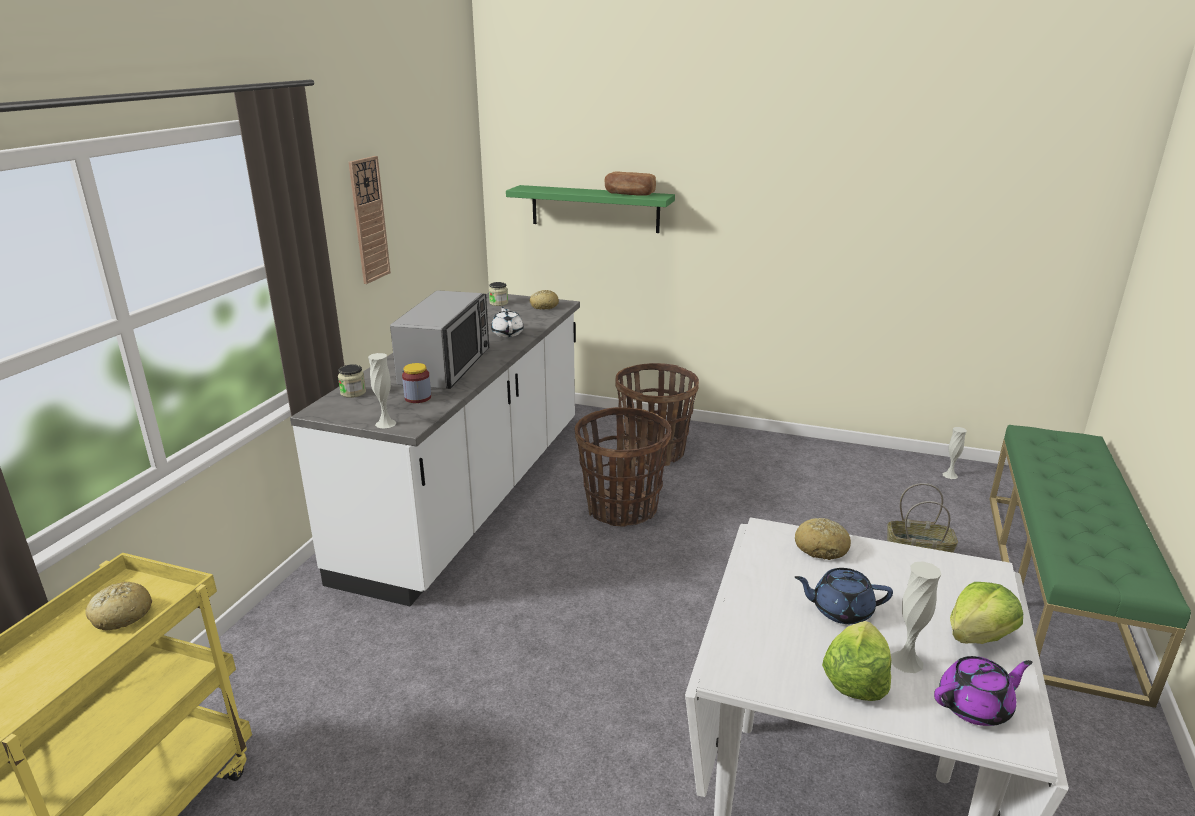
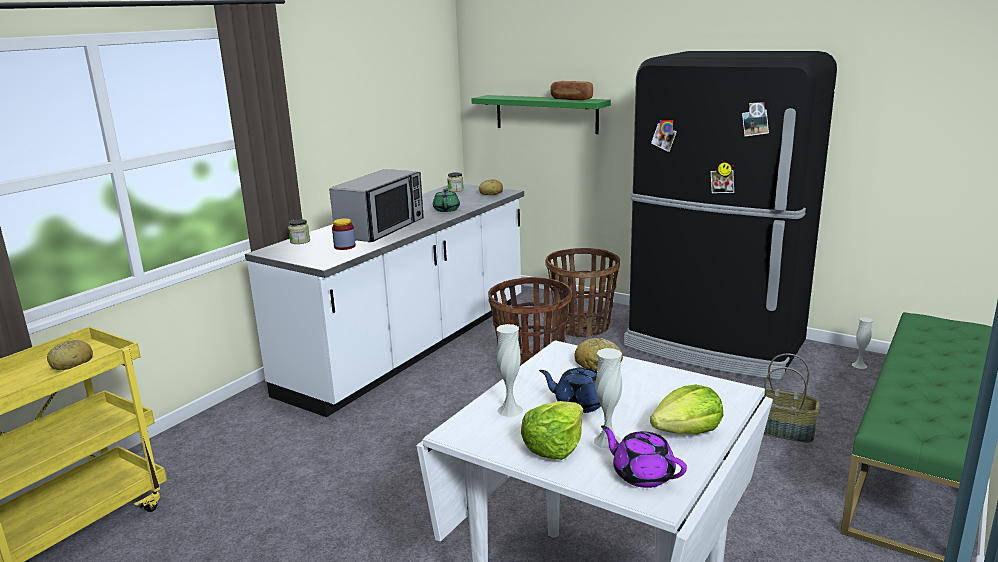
camera: 15 degrees right, 5 degrees down
wall clock [349,156,391,284] -> none
white vase [368,353,397,429] -> white vase moved to [497,324,523,417]
white teapot [491,307,524,337] -> green teapot [433,188,460,212]
purple teapot [934,656,1032,726] -> purple teapot turned 135 degrees counterclockwise [601,426,687,488]
none -> black fridge [624,51,837,380]

